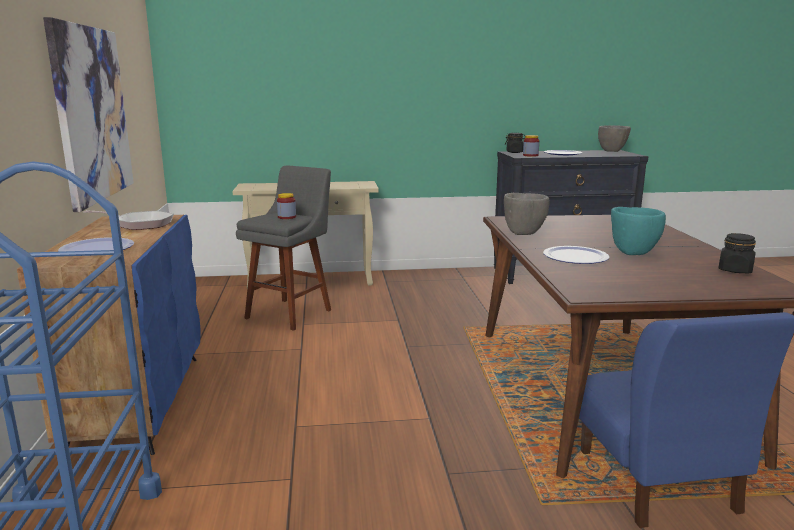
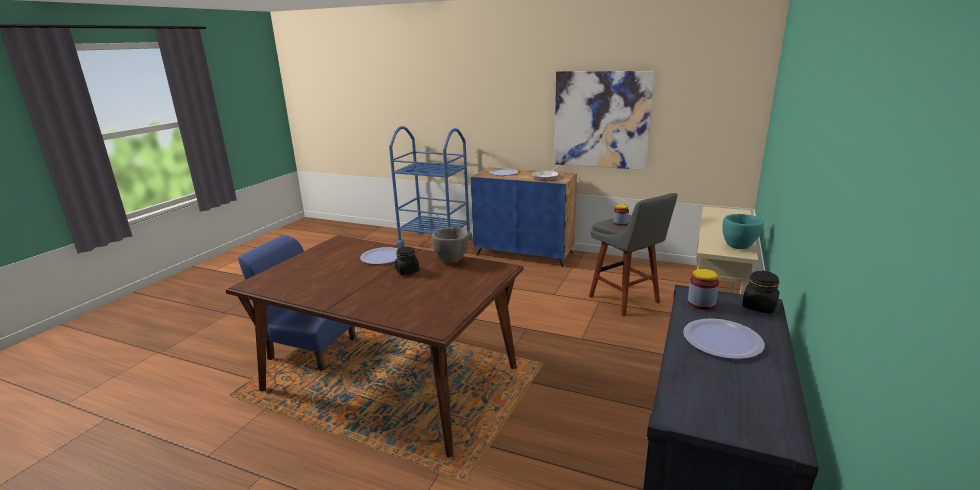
camera: 120 degrees right, 5 degrees up
grey bowl [598,125,631,152] -> none
turquoise bowl [611,207,666,255] -> turquoise bowl moved to [722,214,764,249]
black jar [719,233,756,274] -> black jar moved to [395,246,419,275]

